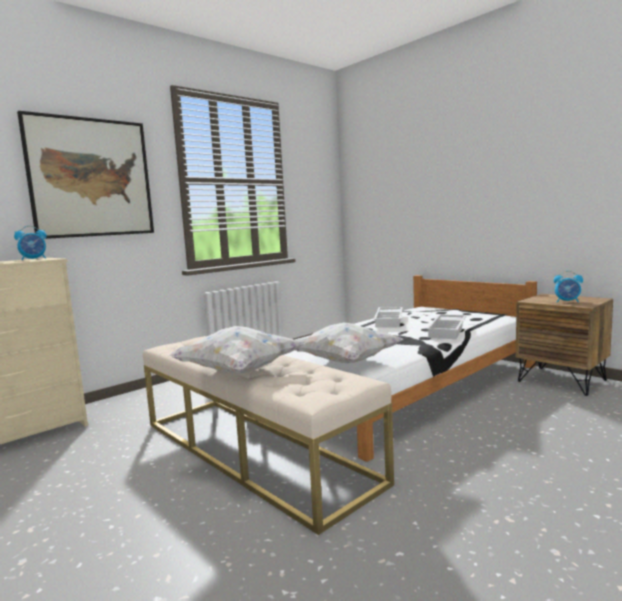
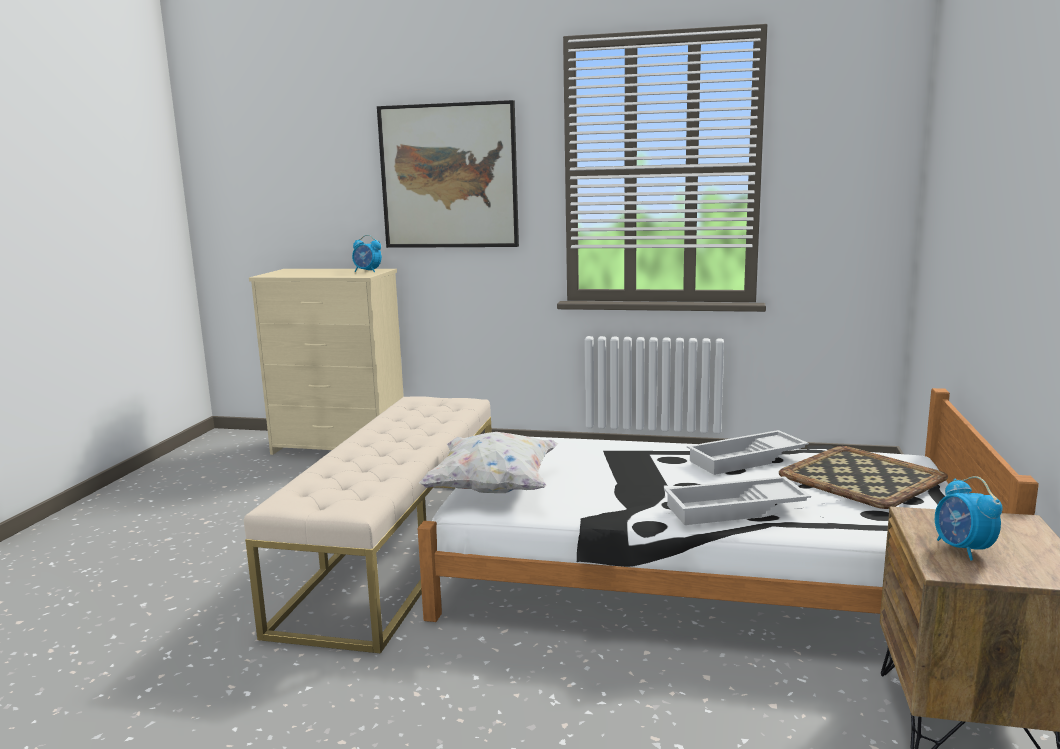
camera: 55 degrees right, 5 degrees up
white pillow [168,326,305,373] -> none
none -> tray [779,446,948,509]

